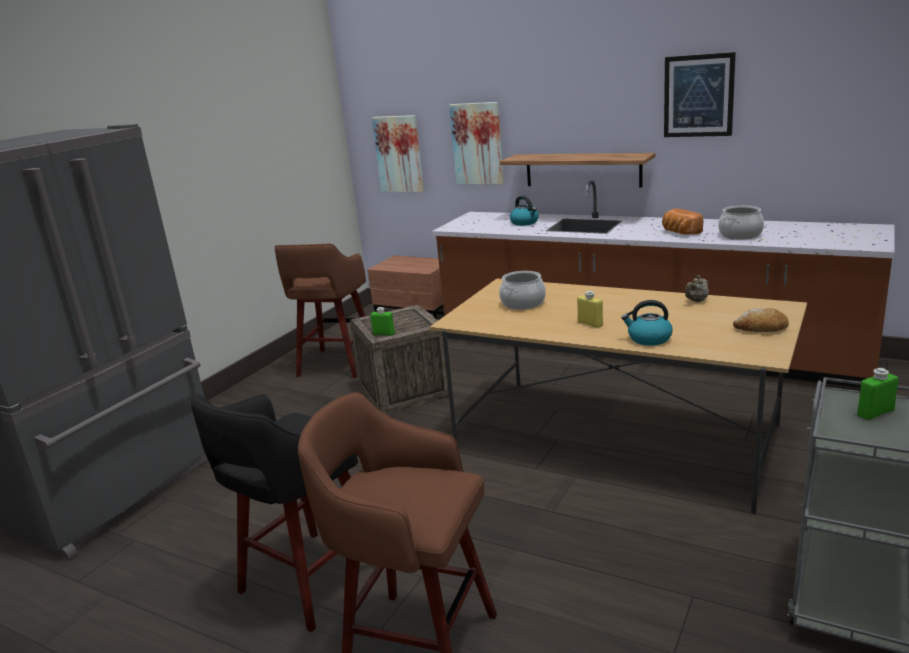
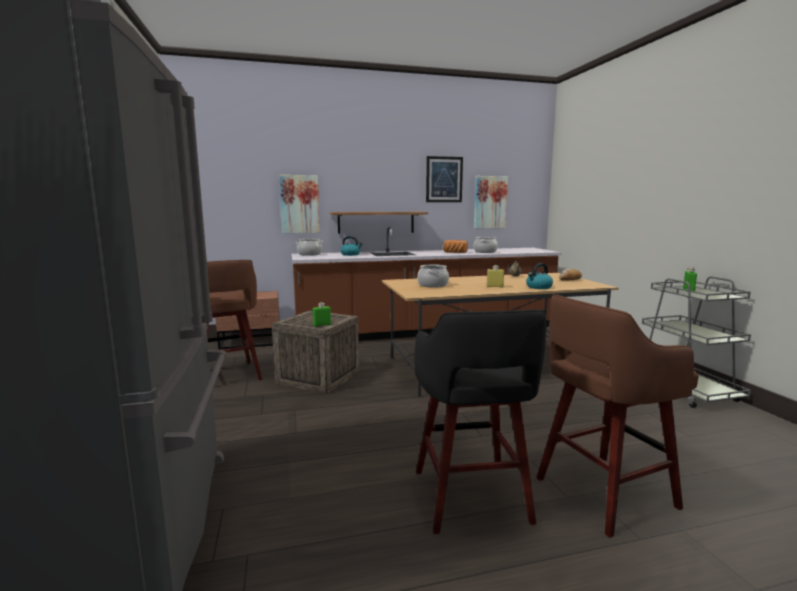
camera: 45 degrees left, 10 degrees down
picture [372,115,424,192] -> picture moved to [474,176,508,228]
none -> cooking pot [296,239,323,256]

